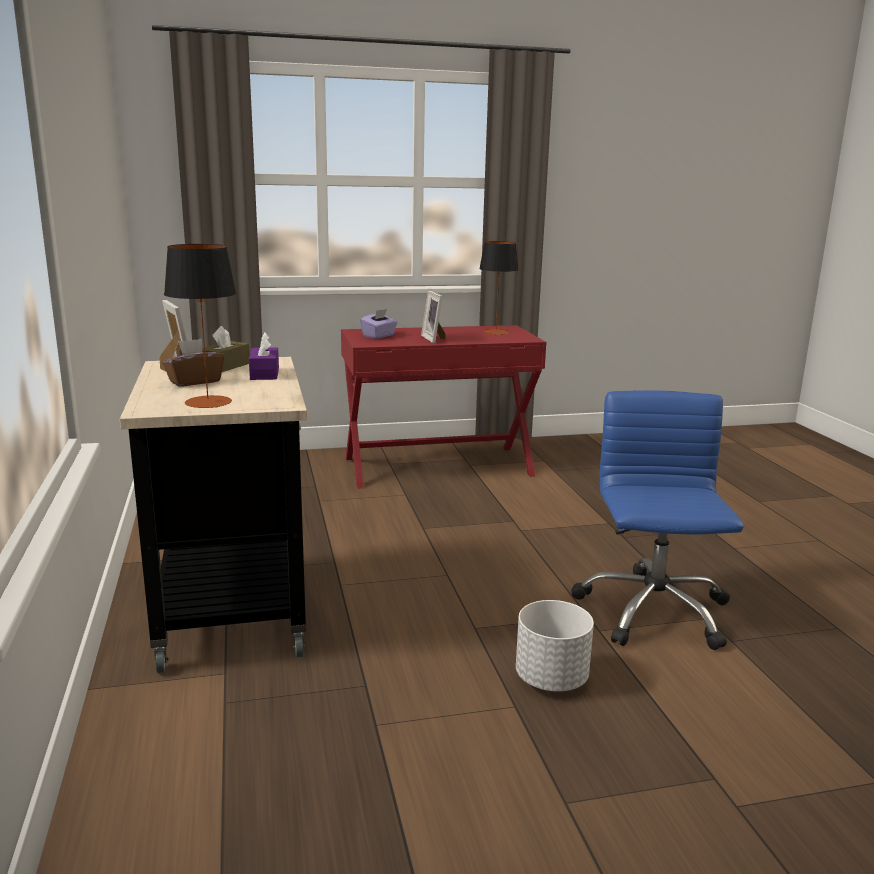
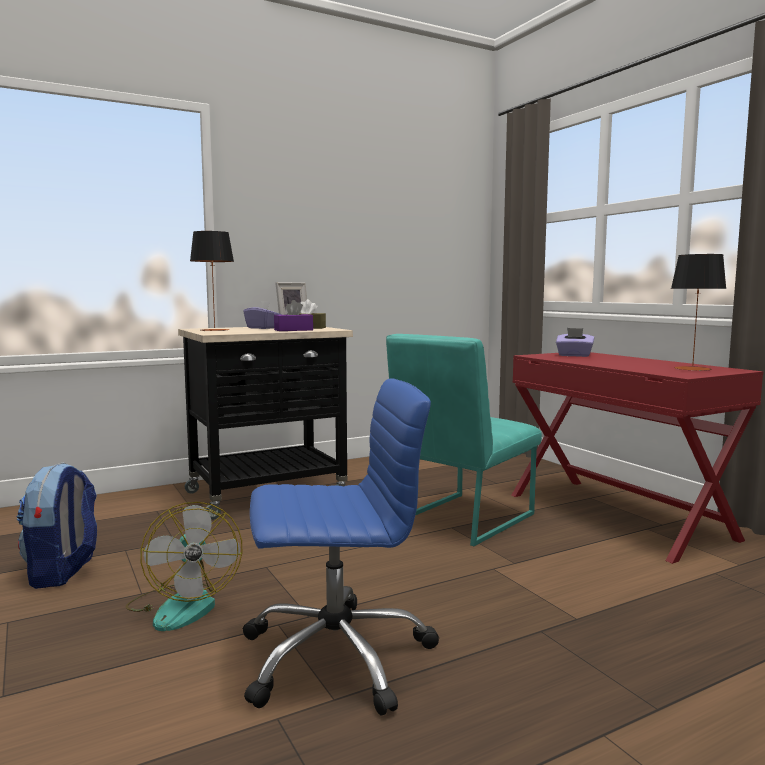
camera: 75 degrees right, 10 degrees down
brown tissue box [162,339,225,387] -> purple tissue box [243,301,282,329]
picture frame [421,290,446,343] -> none
white planter [516,600,594,692] -> fan [126,502,242,631]
none -> backpack [17,463,97,589]
none -> turquoise chair [386,334,542,546]

